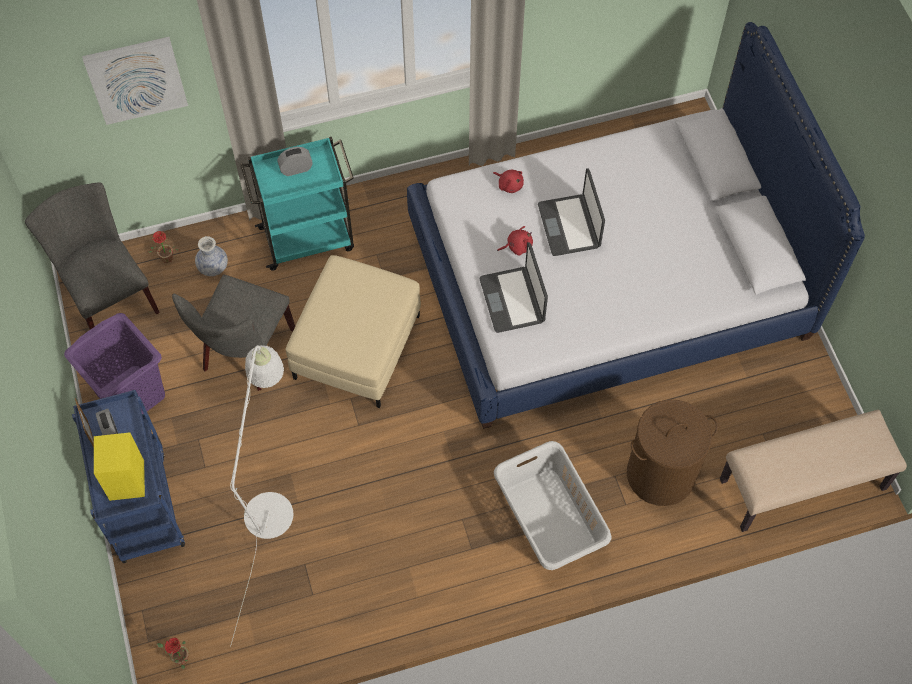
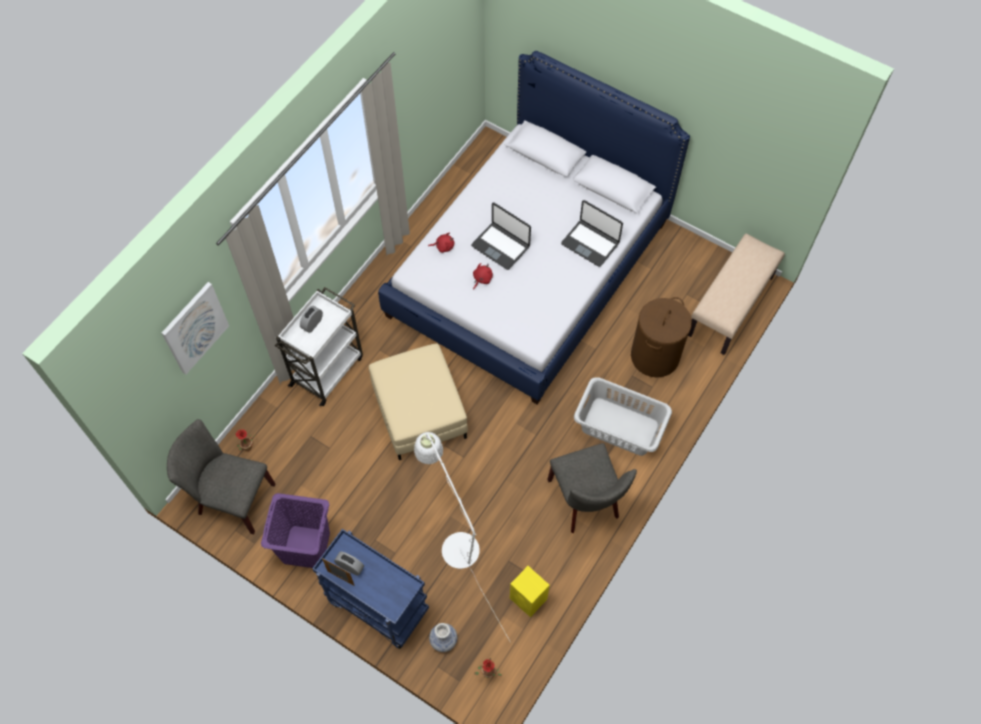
camera: 40 degrees left, 0 degrees up
yellow speaker [94,432,145,501] -> yellow speaker moved to [510,566,550,617]
grey chair [172,275,295,391] -> grey chair moved to [547,443,637,533]
vase [195,236,228,276] -> vase moved to [429,623,457,652]
turquoise cart [240,137,354,271] -> white cart [275,287,363,406]
laptop [480,242,548,333] -> laptop moved to [561,200,623,267]

